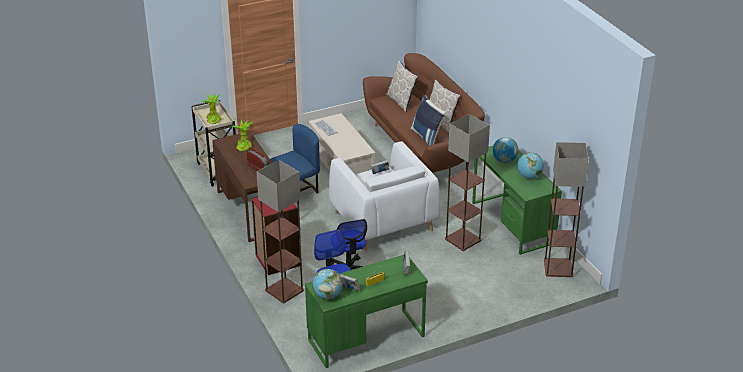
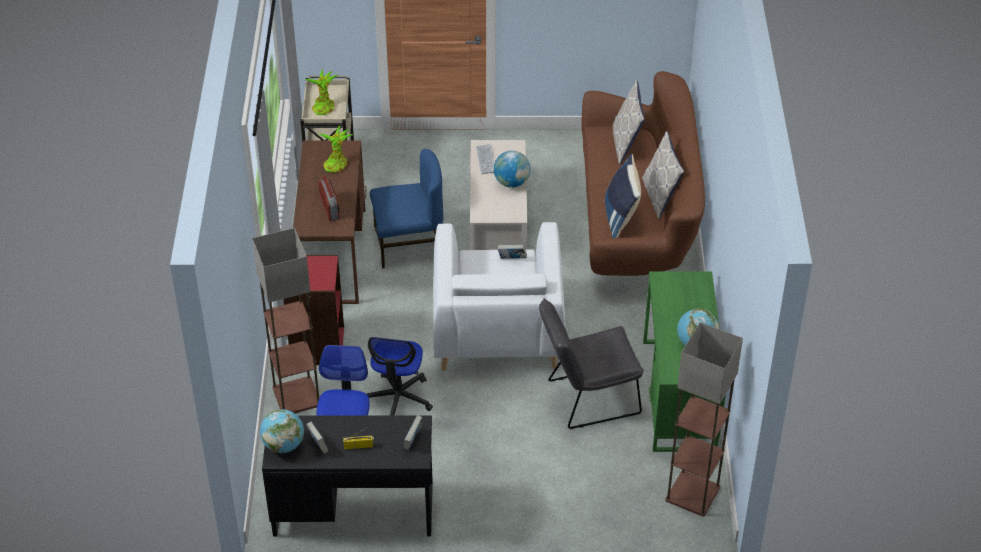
camera: 25 degrees right, 10 degrees up
green desk [305,255,428,368] -> black desk [262,415,433,537]
floor lamp [445,114,490,251] -> grey chair [539,298,644,429]
globe [493,137,519,163] -> globe moved to [494,151,530,188]

